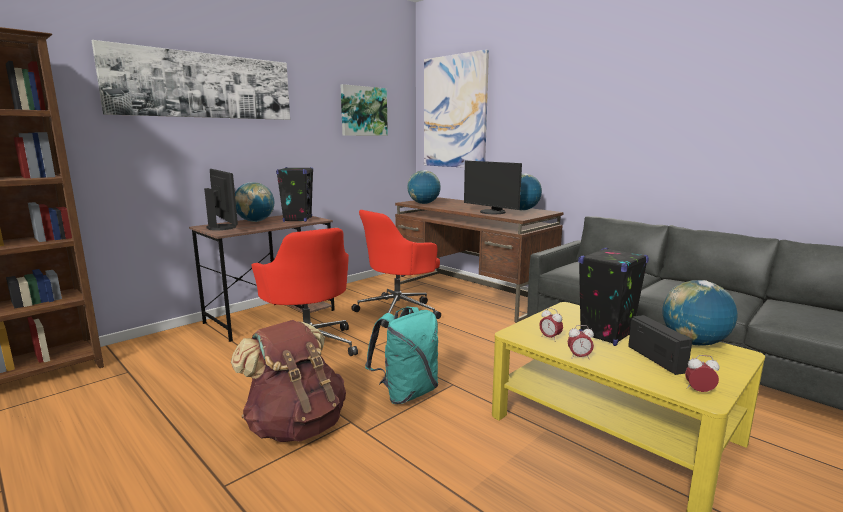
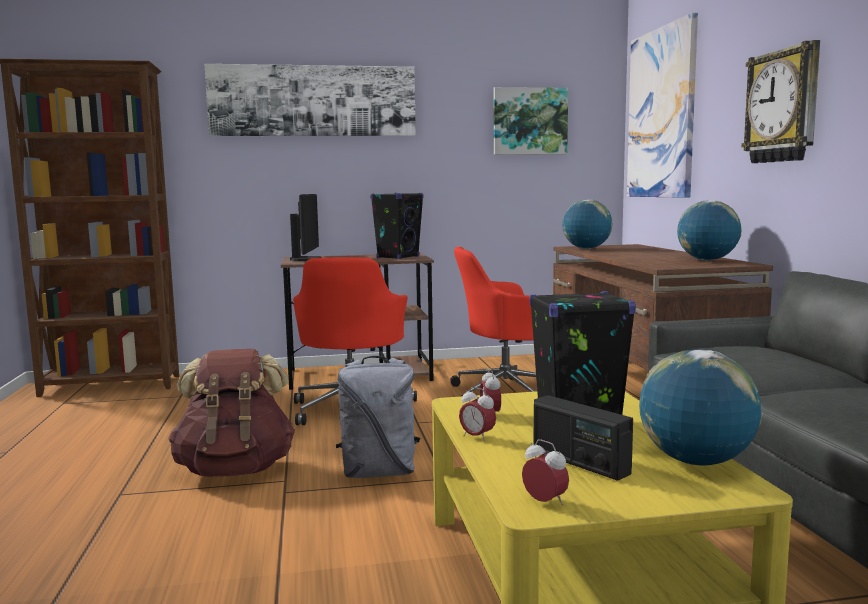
camera: 35 degrees right, 5 degrees down
globe [235,182,275,222] -> none
turquoise backpack [365,307,438,404] -> grey backpack [336,356,420,478]
monitor [464,161,522,214] -> none
radio [628,315,692,375] -> radio turned 120 degrees clockwise [534,395,633,481]
none -> wall clock [742,40,820,163]

